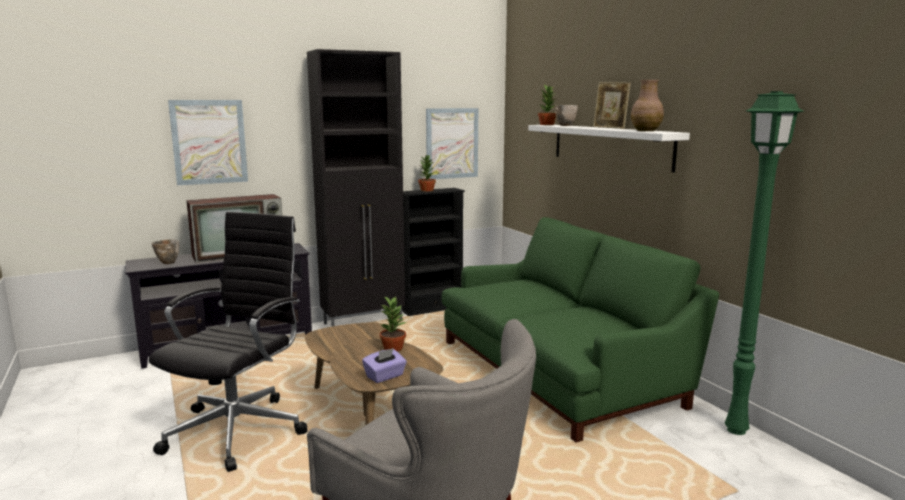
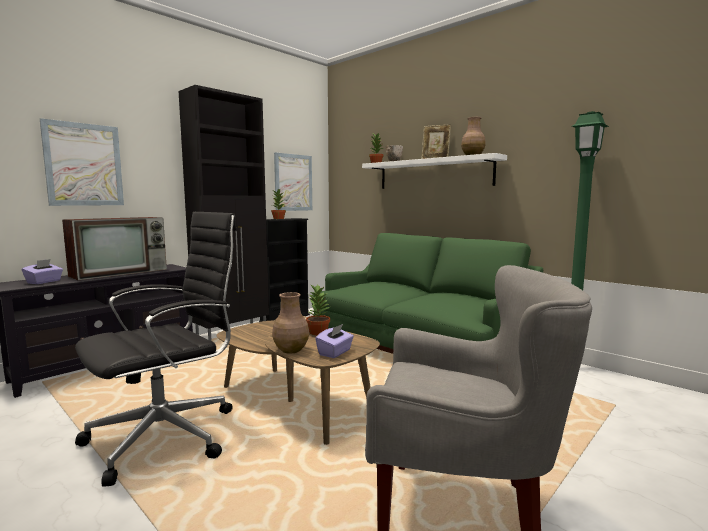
camera: 20 degrees left, 5 degrees down
black office chair [149,212,308,472] -> black office chair turned 45 degrees clockwise [75,212,237,487]
bowl [152,239,179,264] -> purple tissue box [22,259,63,284]
none -> brown vase [272,292,309,354]

